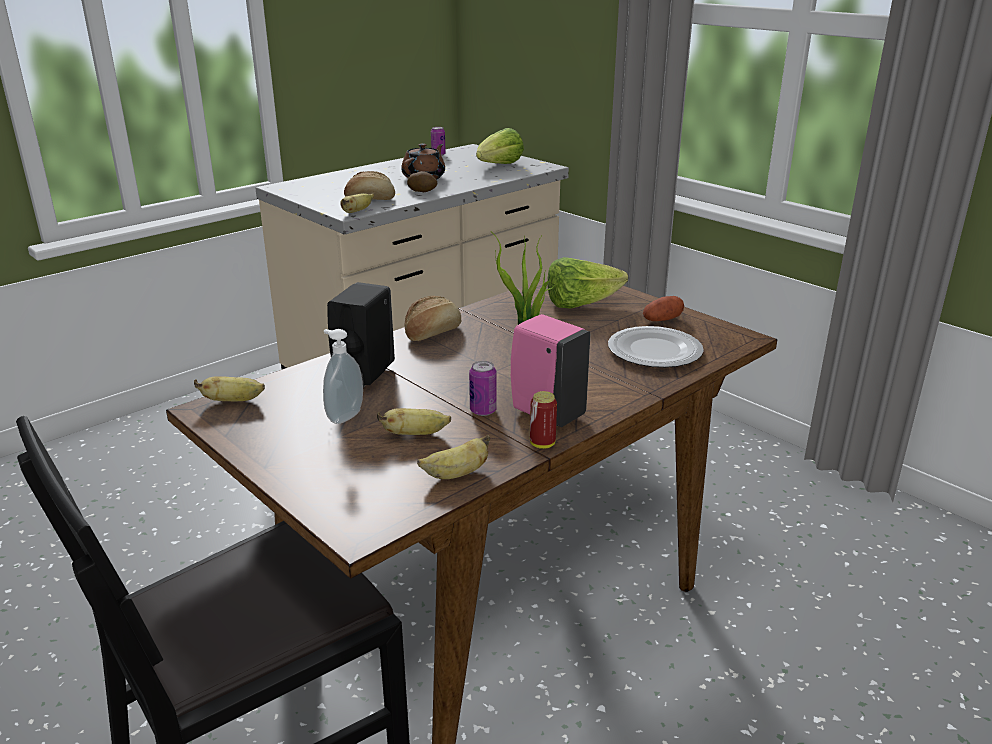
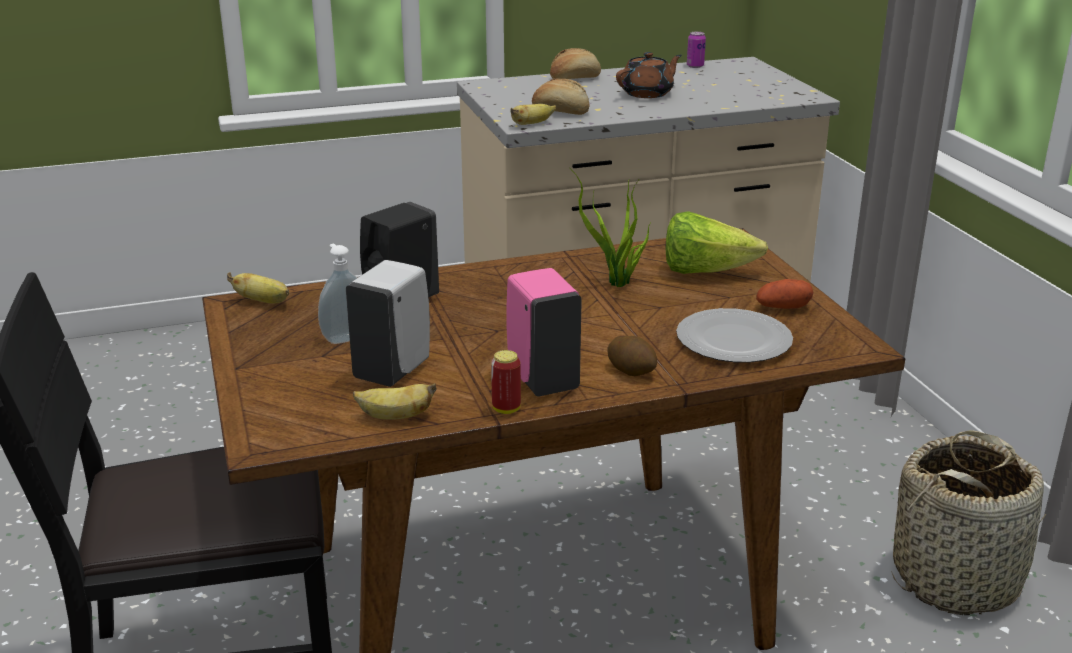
camera: 25 degrees right, 0 degrees up
banana [377,408,451,435] -> white soap dispenser [346,260,430,387]
bread [405,296,461,341] -> bread moved to [550,48,601,79]
potato [407,171,437,192] -> potato moved to [608,336,657,376]
can [469,361,497,416] -> none
lettuce [476,128,524,164] -> none
none -> basket [891,430,1047,615]

